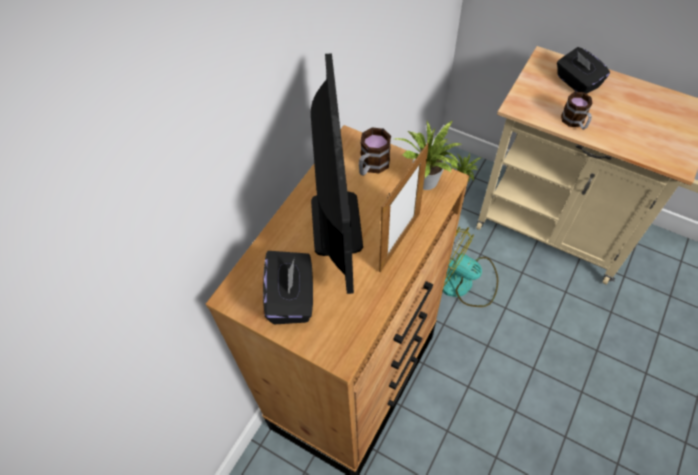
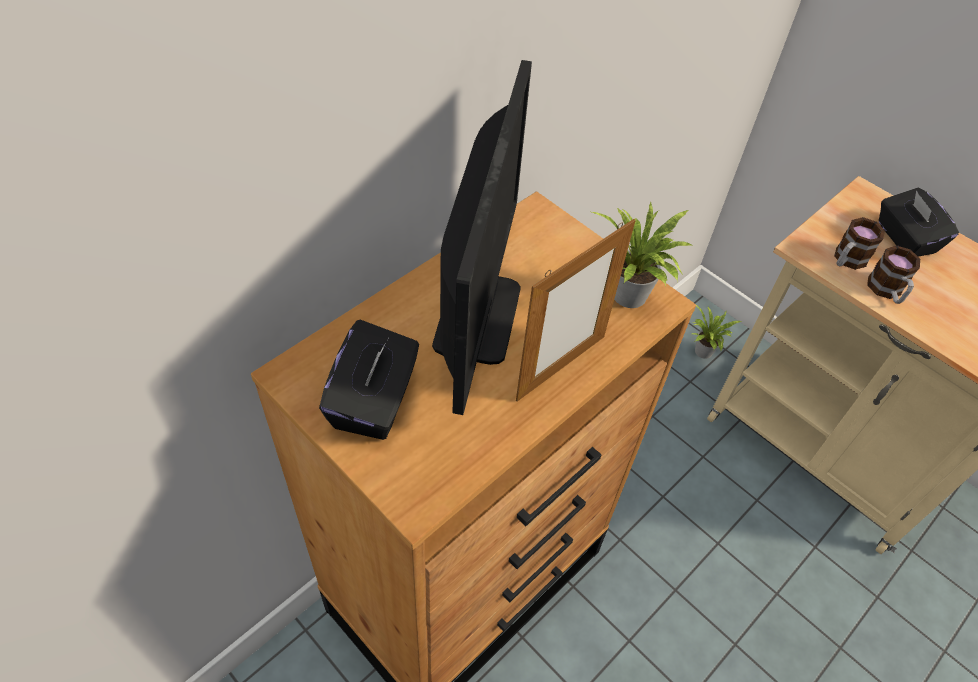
camera: 10 degrees right, 5 degrees down
mug [359,128,391,176] -> mug moved to [834,217,885,270]
fan [443,227,498,307] -> none

